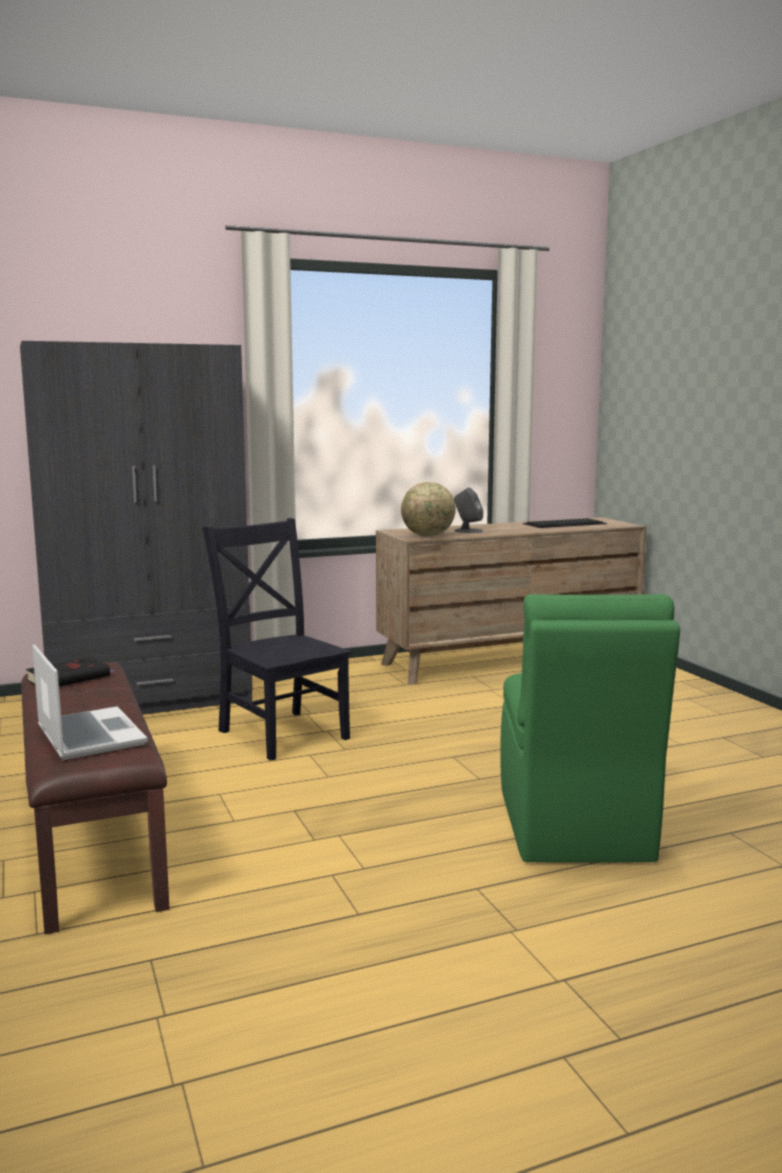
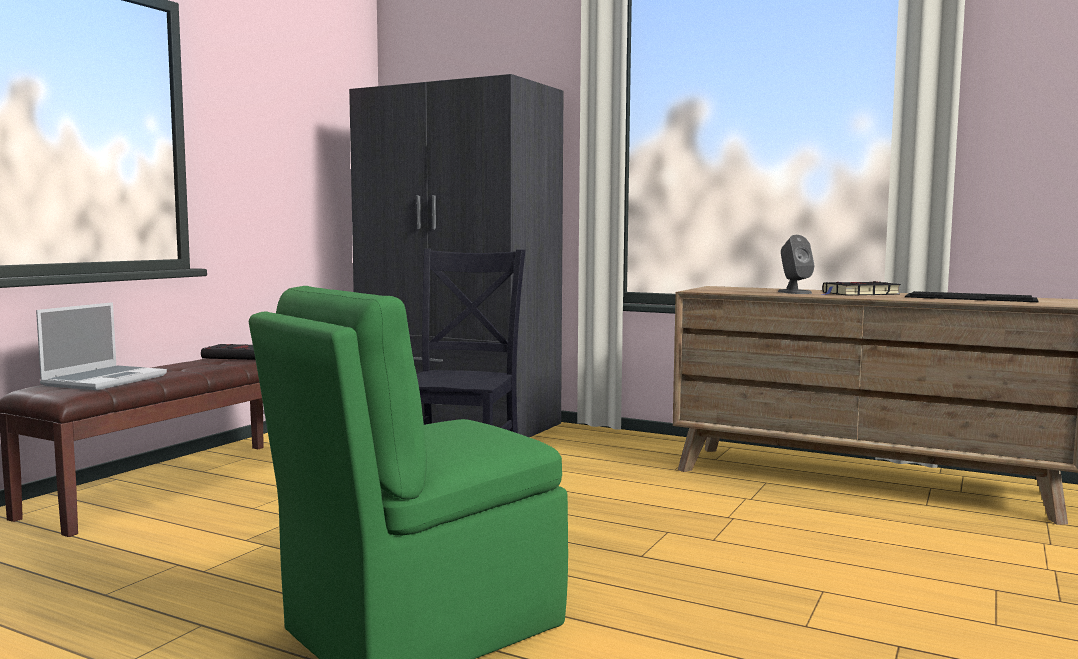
camera: 50 degrees right, 5 degrees down
globe [401,482,456,537] -> none
none -> black book [822,281,901,296]

